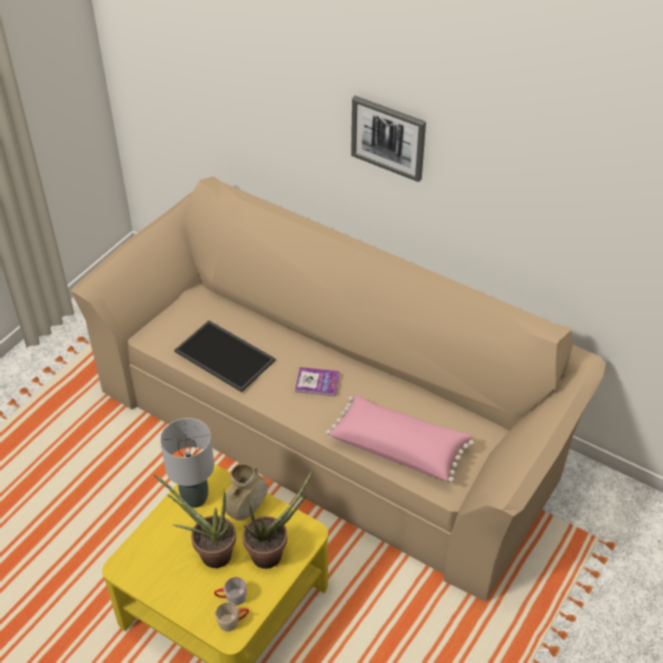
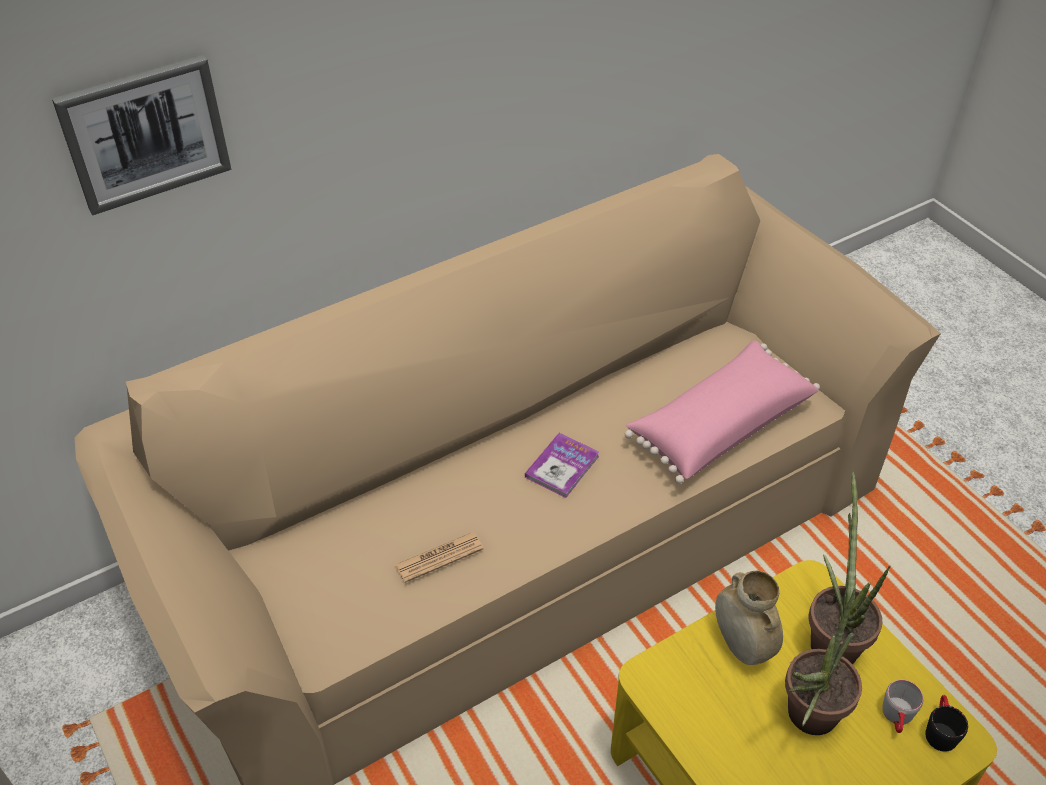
camera: 65 degrees left, 0 degrees up
grey table lamp [160,418,214,508] -> none
tray [174,320,276,392] -> newspaper [395,532,483,583]
beige mug [215,602,249,631] -> black mug [925,695,968,752]
picture [351,96,426,182] -> picture moved to [52,55,231,215]

